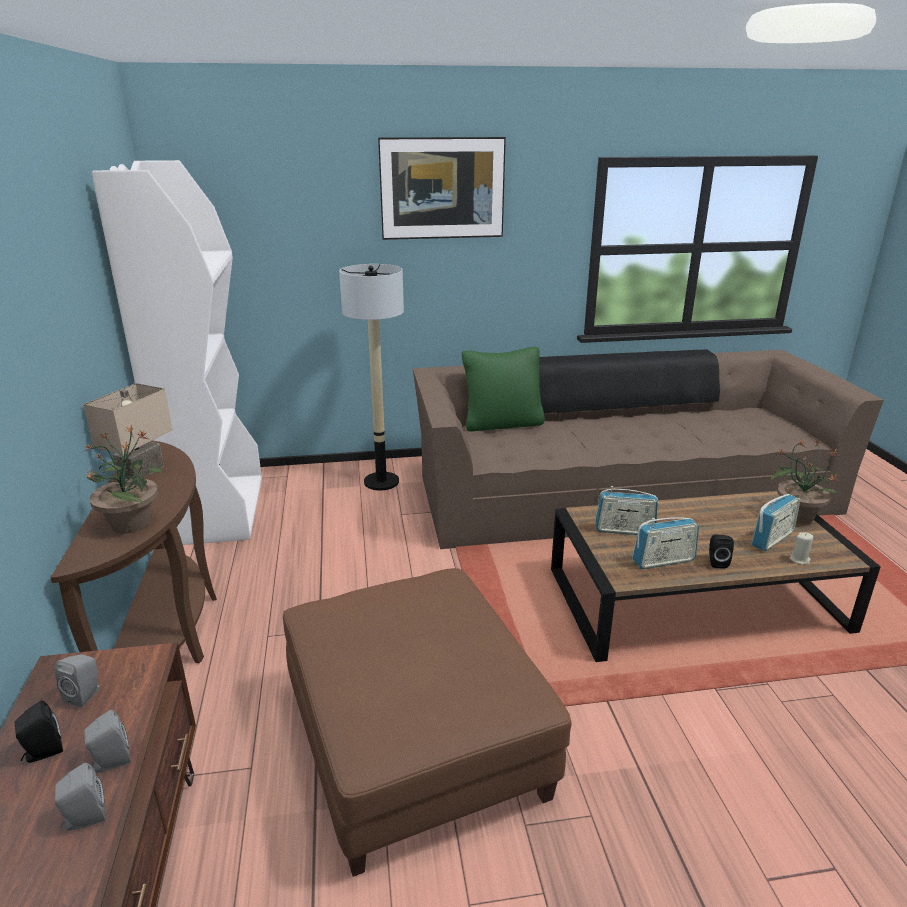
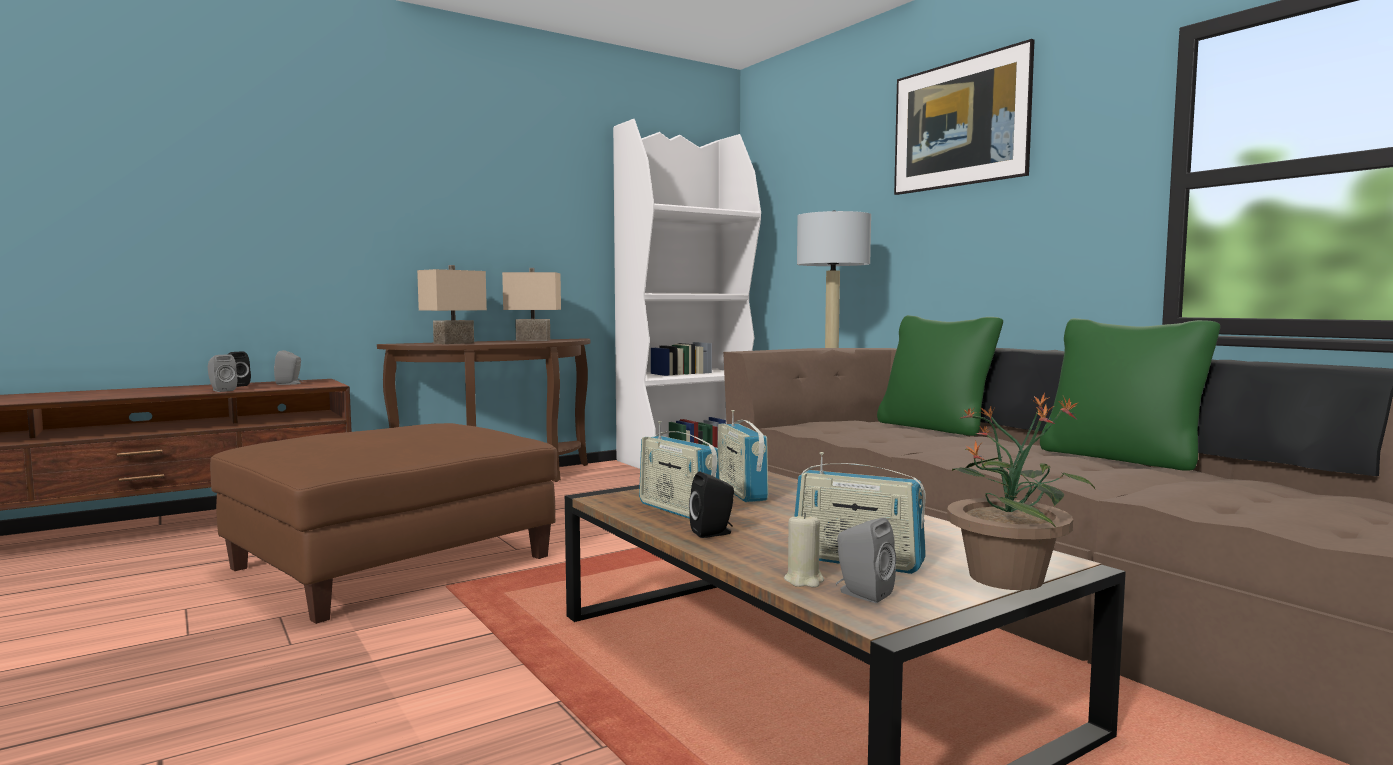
camera: 65 degrees right, 20 degrees down
grey speaker [55,763,105,831] -> grey speaker moved to [836,518,896,603]
potted plant [85,425,164,533] -> beige table lamp [417,265,487,344]
none -> green pillow [1040,318,1220,471]

